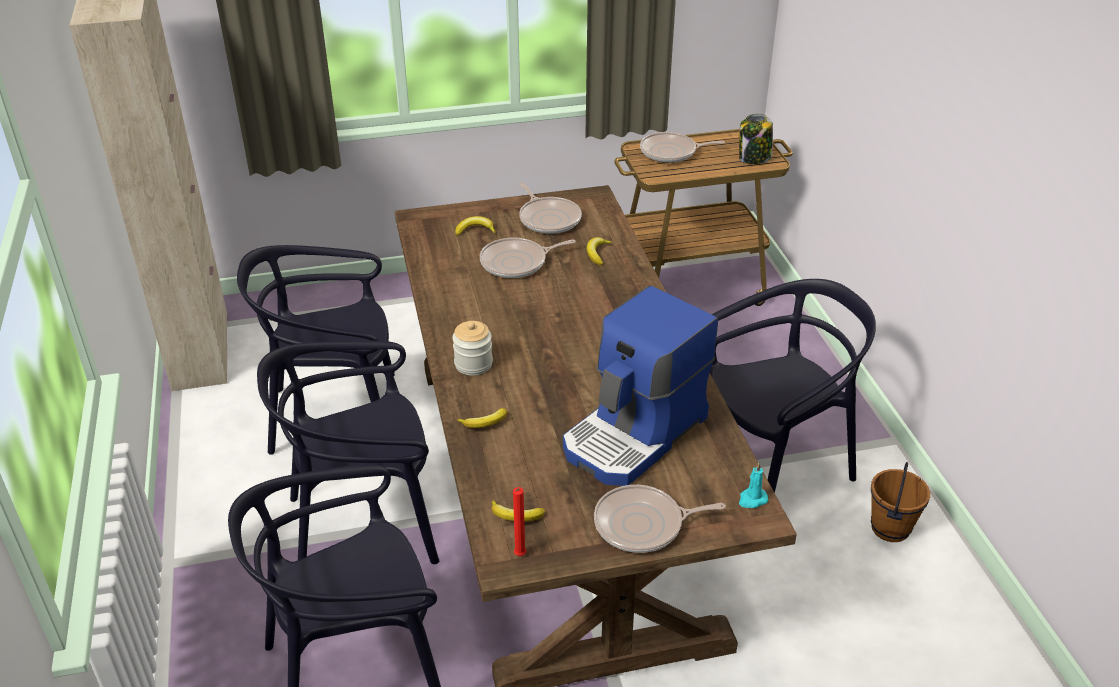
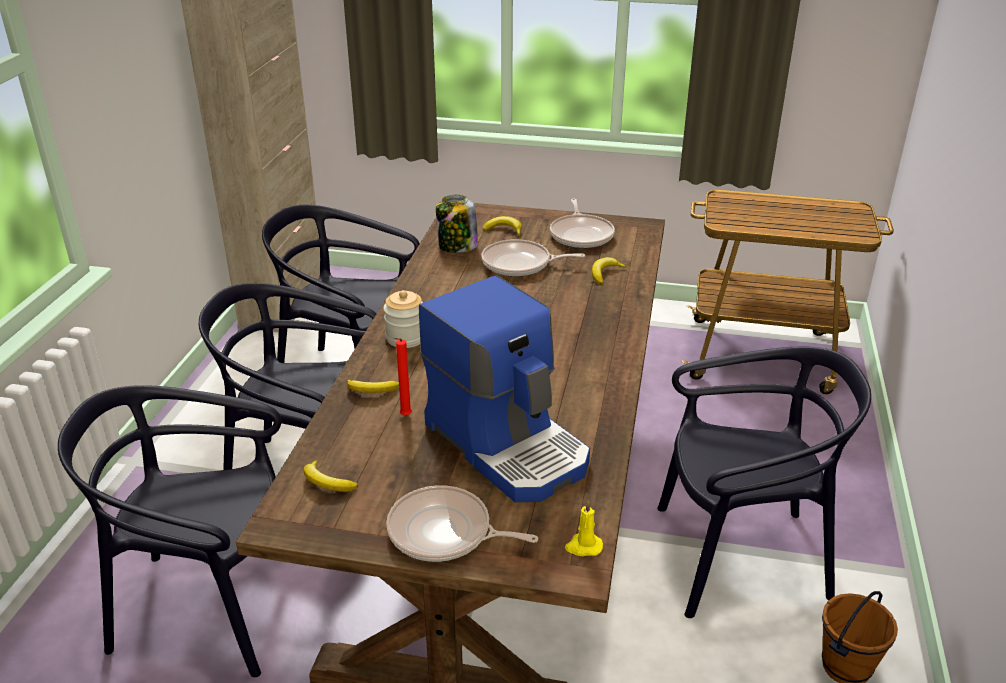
camera: 25 degrees right, 5 degrees down
red candle [513,487,526,556] -> red candle moved to [393,338,412,416]
coffee machine [563,285,718,486] -> coffee machine turned 105 degrees counterclockwise [419,275,590,502]
frying pan [640,132,725,163] -> none
jar [739,114,773,164] -> jar moved to [436,195,478,253]
turquoise candle [739,463,768,508] -> yellow candle [565,501,603,556]

